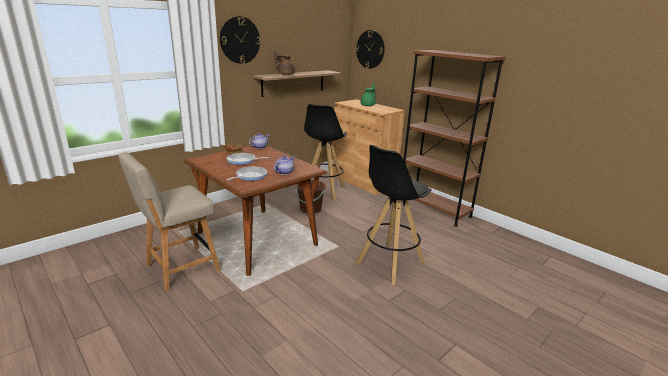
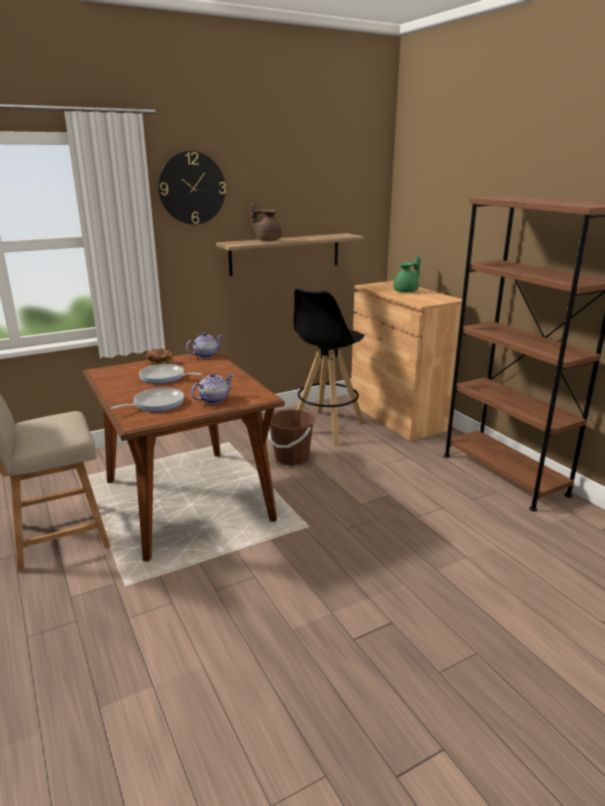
camera: 15 degrees right, 0 degrees up
wall clock [356,30,385,69] -> none
black stool [356,145,432,285] -> none

